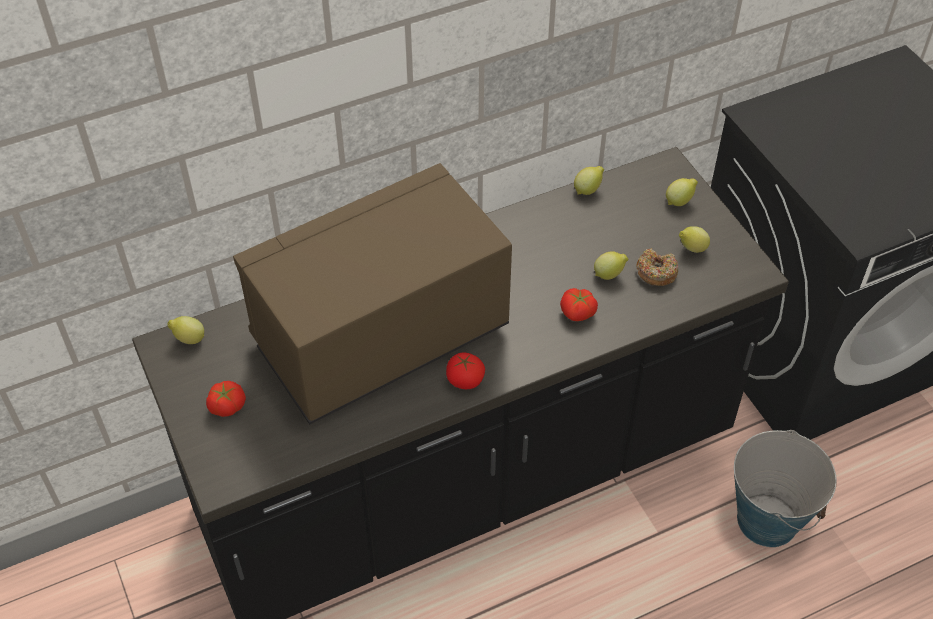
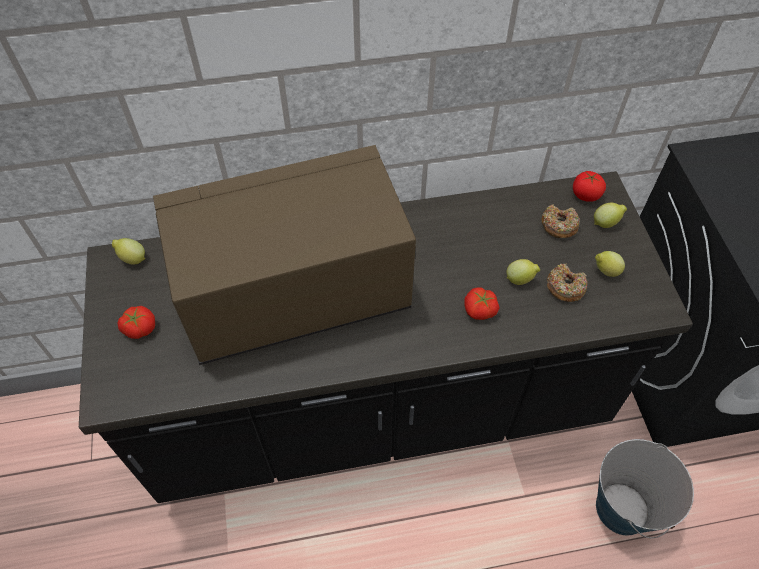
camera: 15 degrees right, 5 degrees up
tomato [446,352,485,389] -> tomato moved to [573,171,606,202]
lemon [574,166,604,195] -> none
none -> donut [541,204,580,238]

